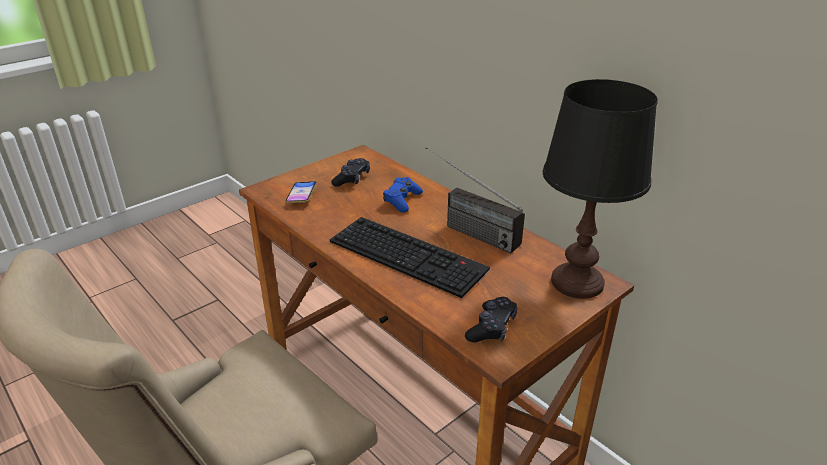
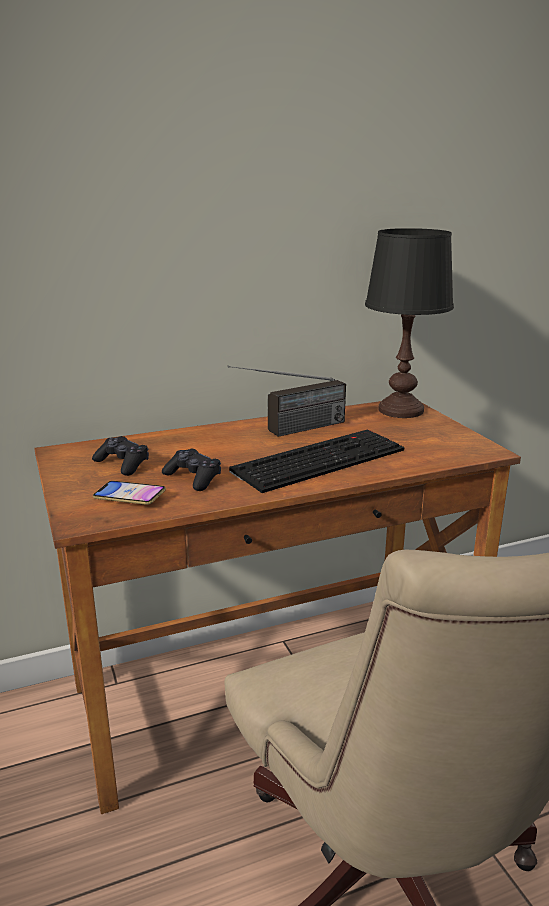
camera: 70 degrees left, 10 degrees down
blue game controller [383,177,423,213] -> none
black game controller [465,297,518,342] -> black game controller moved to [162,449,221,491]

